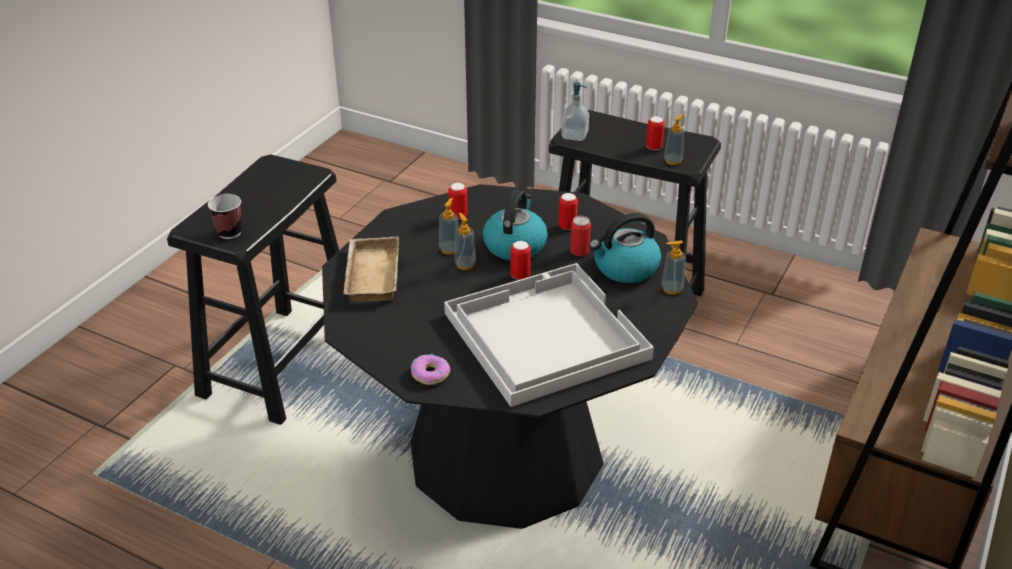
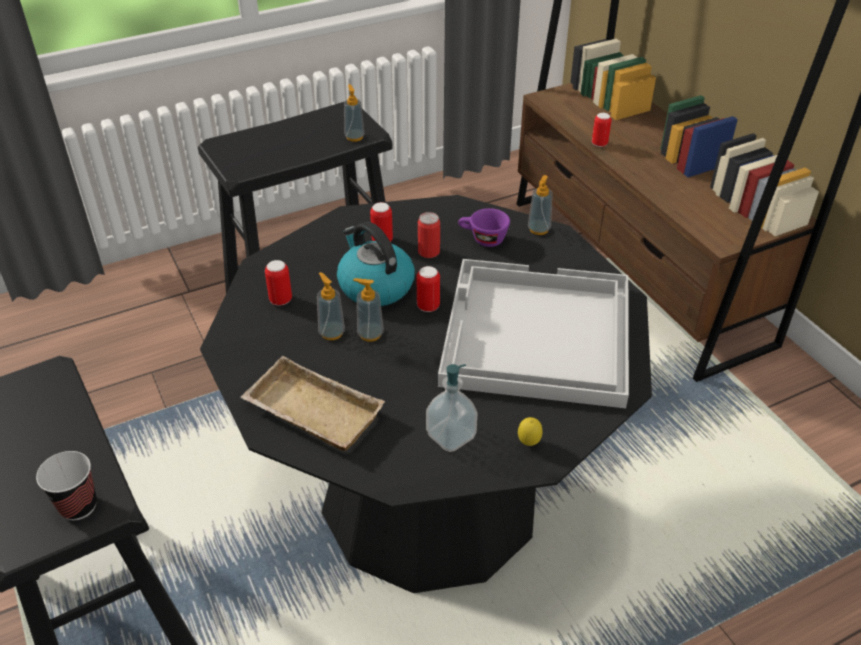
camera: 55 degrees left, 5 degrees up
donut [411,354,451,385] -> lemon [518,417,543,446]
soap dispenser [561,82,589,141] -> soap dispenser moved to [426,364,477,452]
kettle [589,213,661,283] -> purple cup [458,208,510,247]
can [646,116,665,150] -> can moved to [592,113,611,147]

